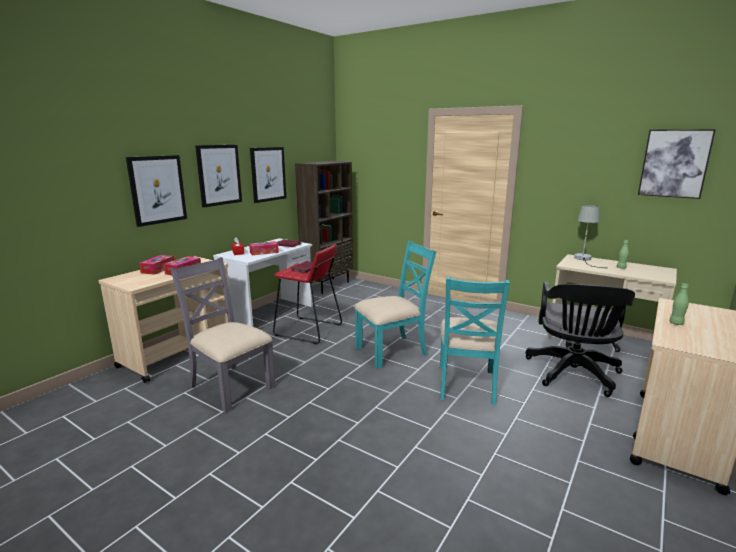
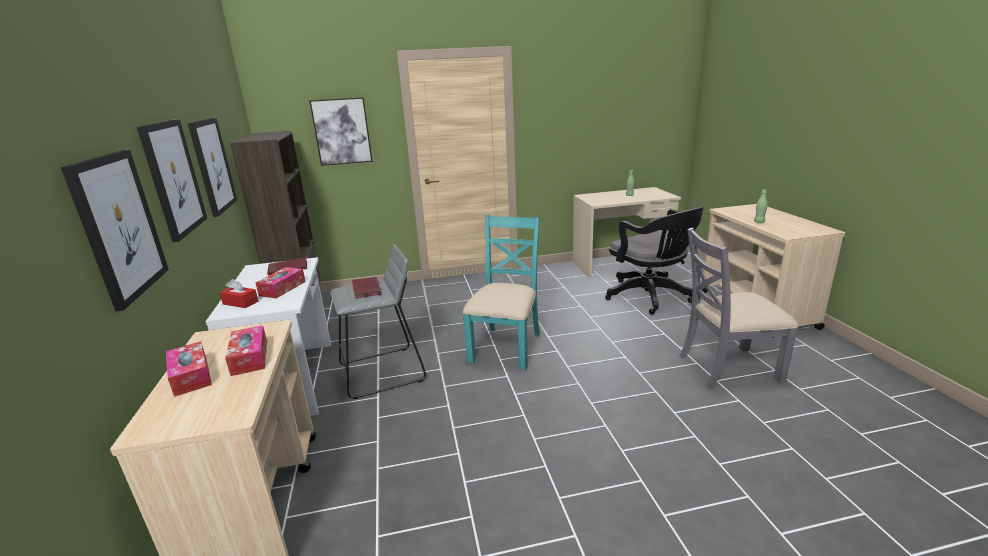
camera: 45 degrees left, 5 degrees up
grey chair [171,257,275,413] -> grey chair moved to [679,228,798,389]
red stool [273,244,342,344] -> grey stool [330,244,426,399]
turquoise chair [440,277,510,405] -> none
grey table lamp [574,205,604,268] -> none
picture [638,129,716,199] -> picture moved to [309,97,373,166]

